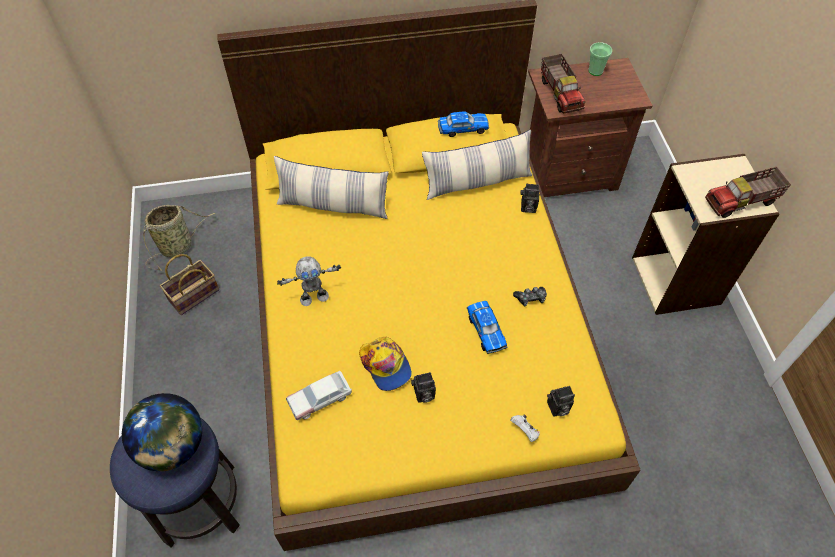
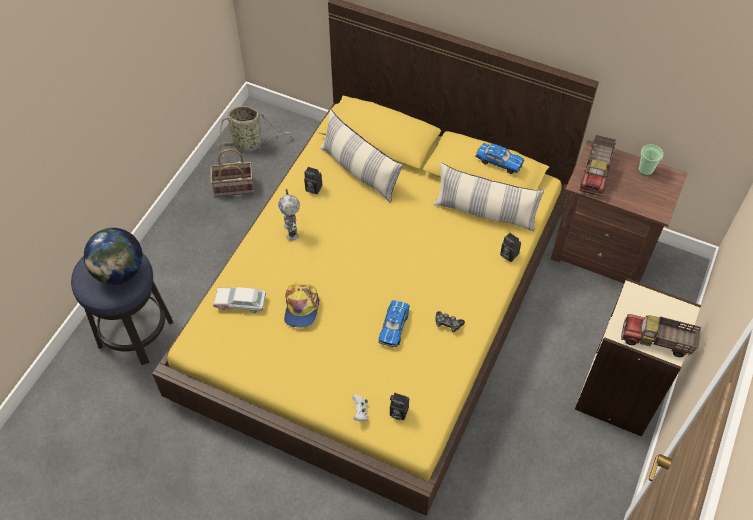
camera: 35 degrees right, 0 degrees up
toy robot [277,256,341,306] -> toy robot turned 60 degrees clockwise [278,189,300,241]
camera [411,372,436,403] -> camera moved to [304,167,322,194]

